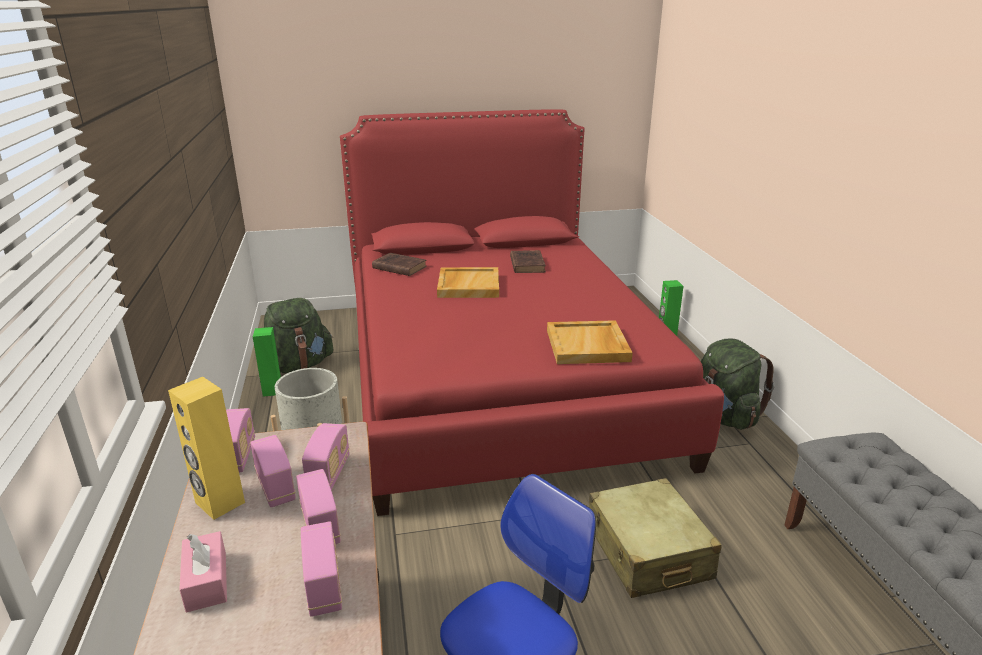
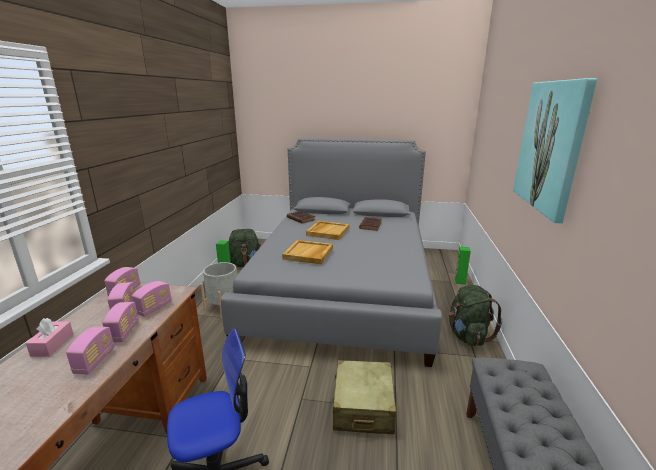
camera: 20 degrees right, 5 degrees down
yellow speaker [168,377,245,520] -> none
red bed [340,109,724,516] -> grey bed [221,138,442,367]
beige tray [547,320,633,364] -> beige tray moved to [282,240,333,264]
none -> picture [513,78,597,223]

